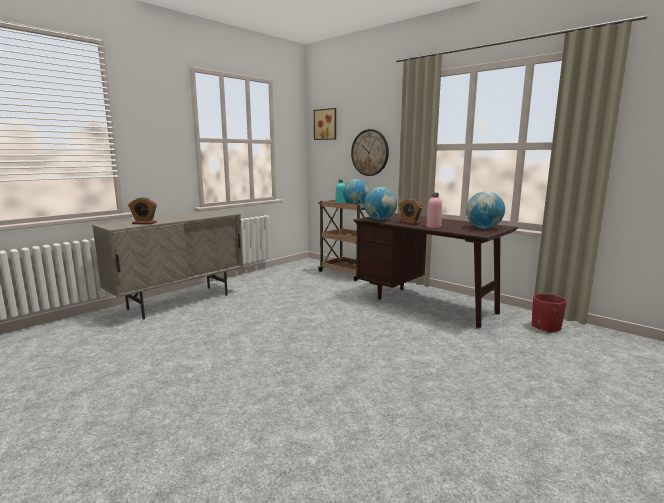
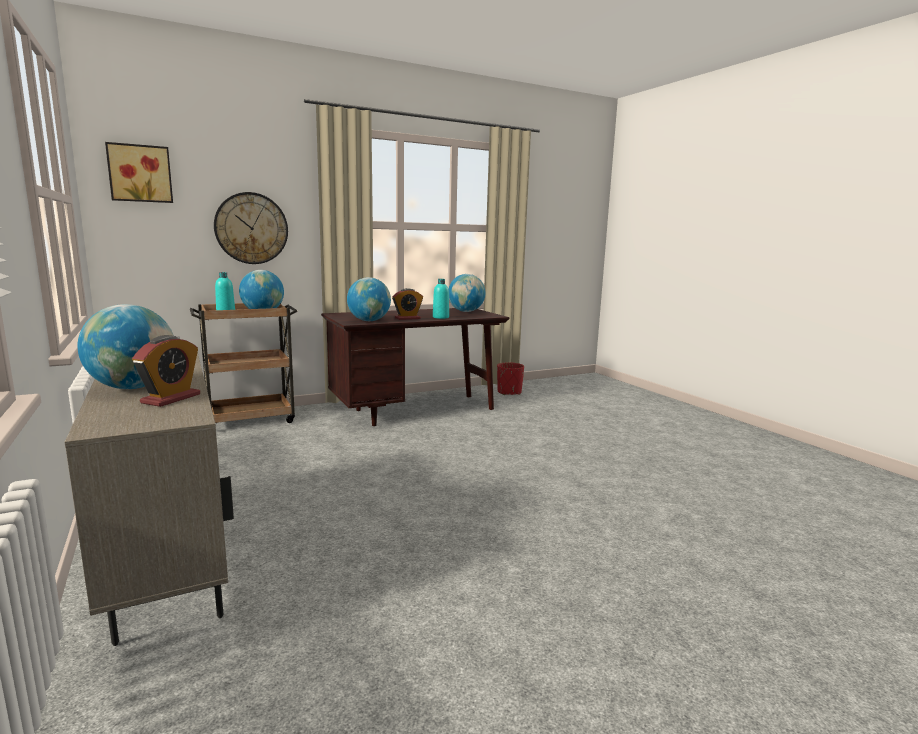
camera: 70 degrees left, 0 degrees up
pink bottle [426,193,442,228] -> turquoise bottle [433,279,449,319]
none -> globe [77,304,174,389]

